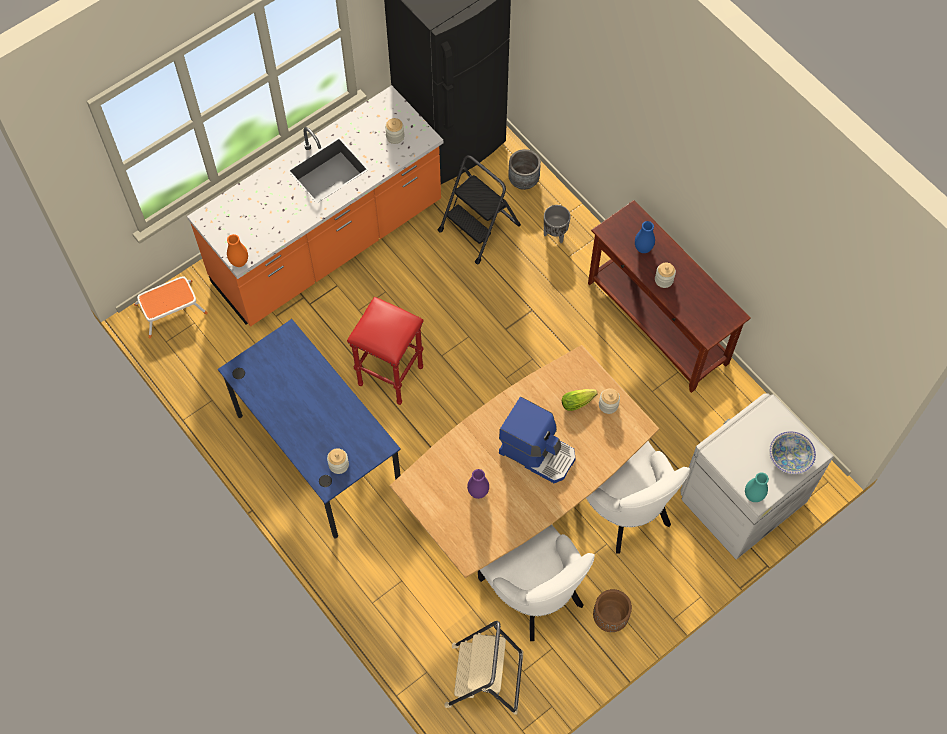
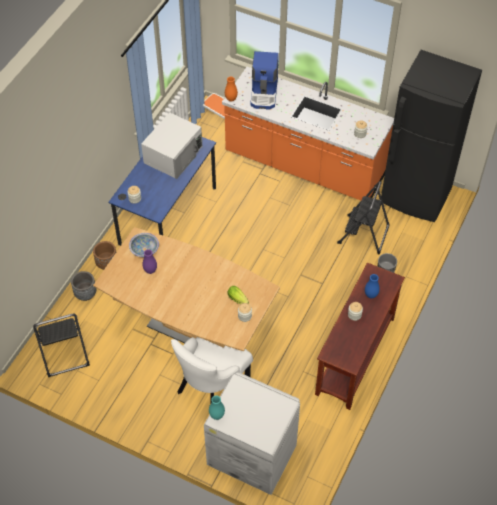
camera: 65 degrees right, 10 degrees down
red stool [347,297,423,405] -> none
beige step ladder [444,621,523,715] -> black step ladder [33,314,90,377]
white chair [478,525,595,641] -> none
coffee machine [499,397,576,483] -> coffee machine moved to [251,51,279,110]
grey planter [508,149,541,190] -> grey planter moved to [71,271,96,301]
brown planter [593,589,632,632] -> brown planter moved to [93,241,116,270]
bowl [769,431,816,474] -> bowl moved to [129,233,159,257]
none -> white microwave [141,112,202,179]

